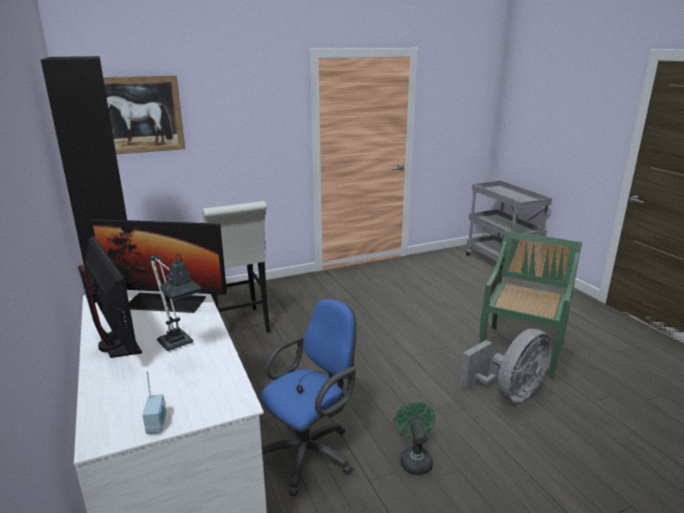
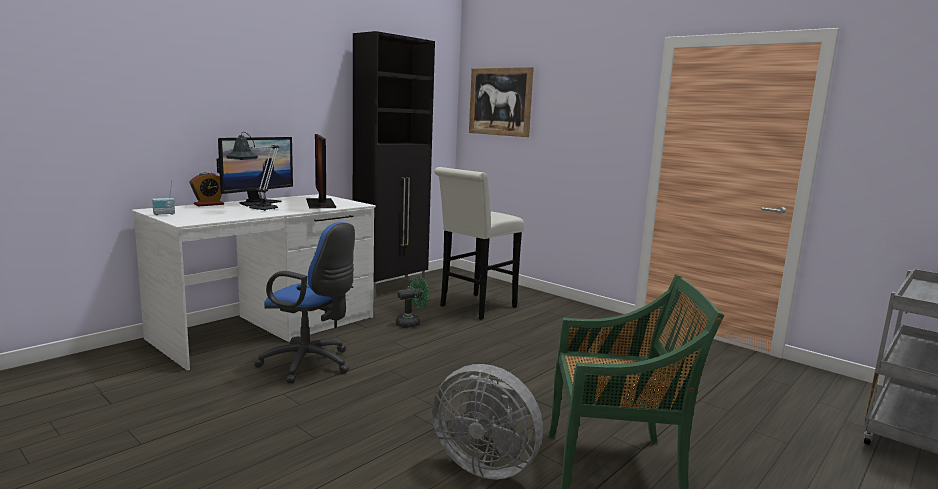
camera: 65 degrees right, 10 degrees down
green fan [394,402,435,475] -> green fan moved to [395,276,429,328]
none -> alarm clock [190,172,224,206]

